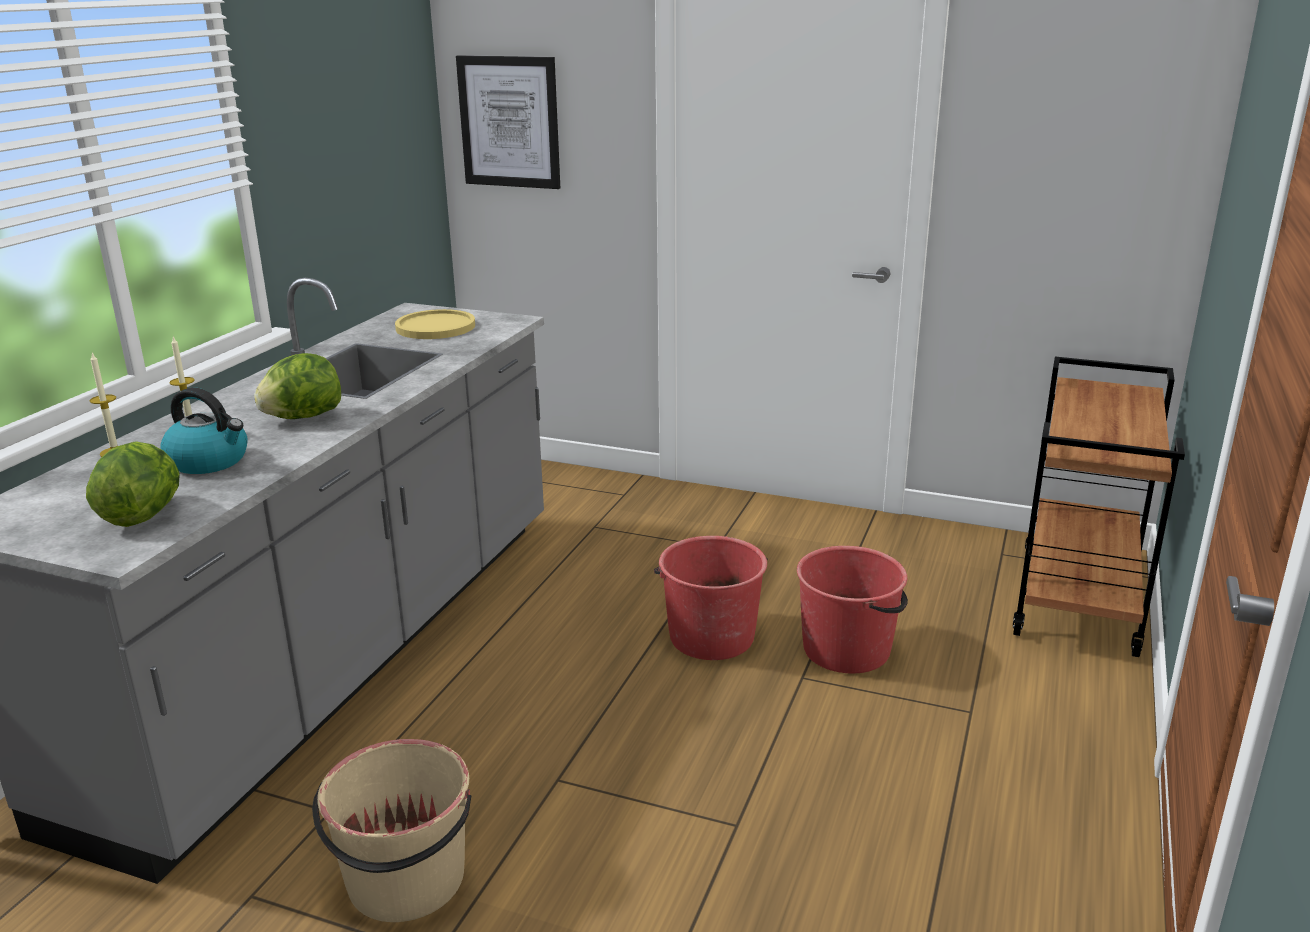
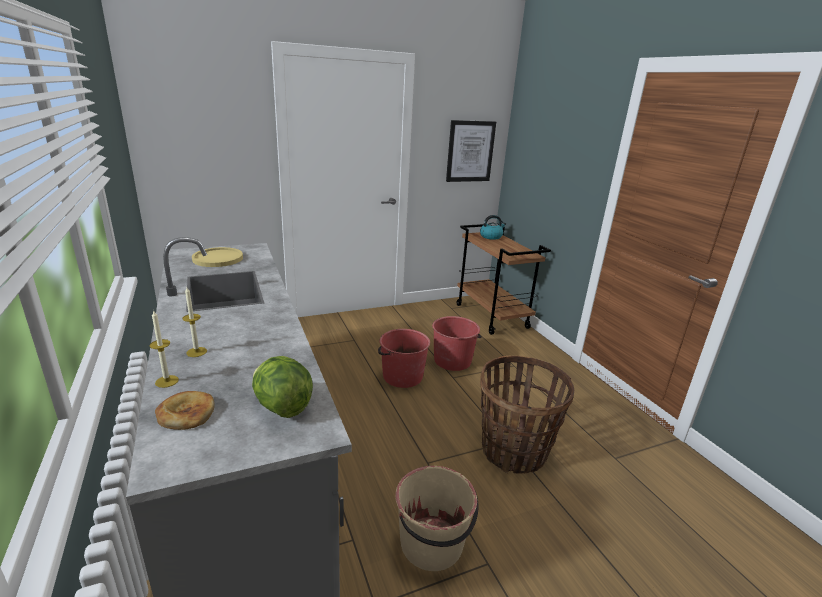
camera: 45 degrees left, 0 degrees up
kettle [160,388,248,474] -> kettle moved to [480,215,506,240]
lettuce [254,353,341,419] -> none
picture [456,55,560,189] -> picture moved to [446,120,496,182]
none -> bread [155,391,215,430]
none -> basket [480,355,574,474]

